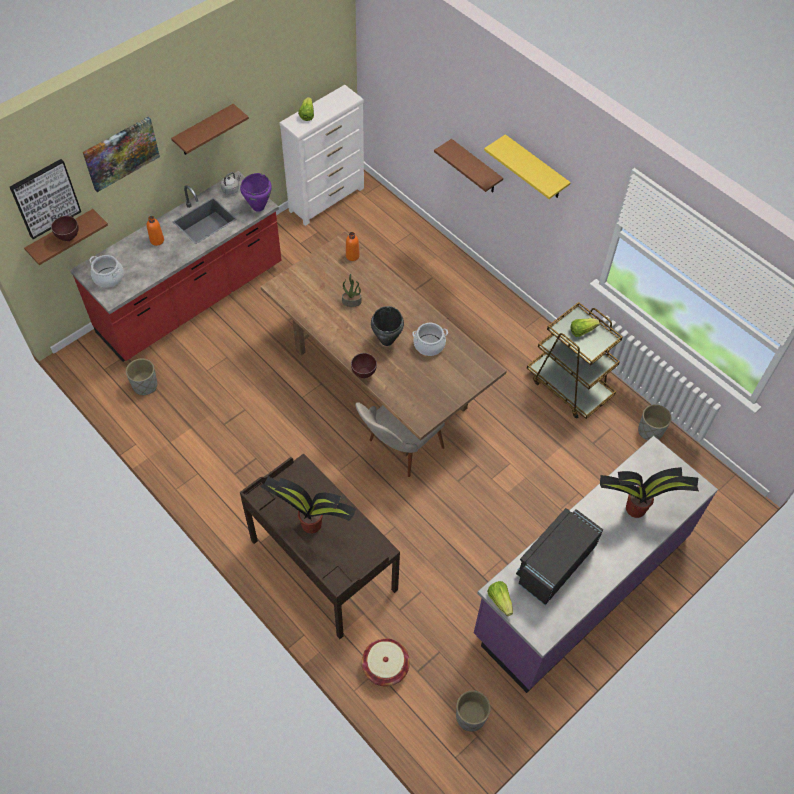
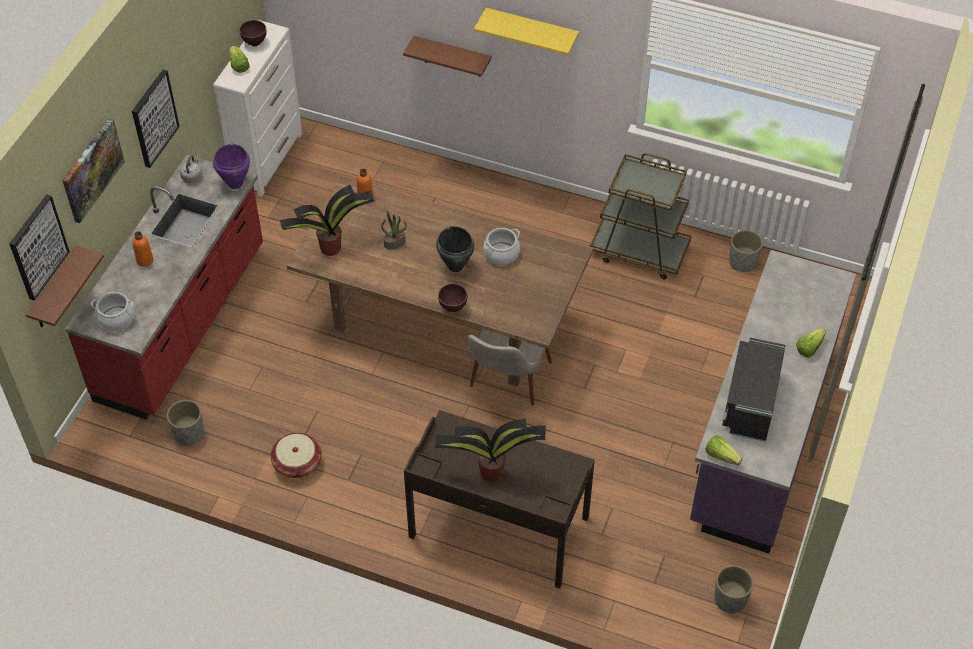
camera: 25 degrees left, 5 degrees down
brown bowl [51,216,79,241] -> brown bowl moved to [239,20,266,46]
brown shelf [171,104,249,155] -> picture [132,70,180,168]
basket [362,638,410,686] -> basket moved to [271,433,322,478]
lettuce [571,318,600,337] -> lettuce moved to [796,328,826,358]
potted plant [600,467,699,518] -> potted plant moved to [280,185,375,256]

